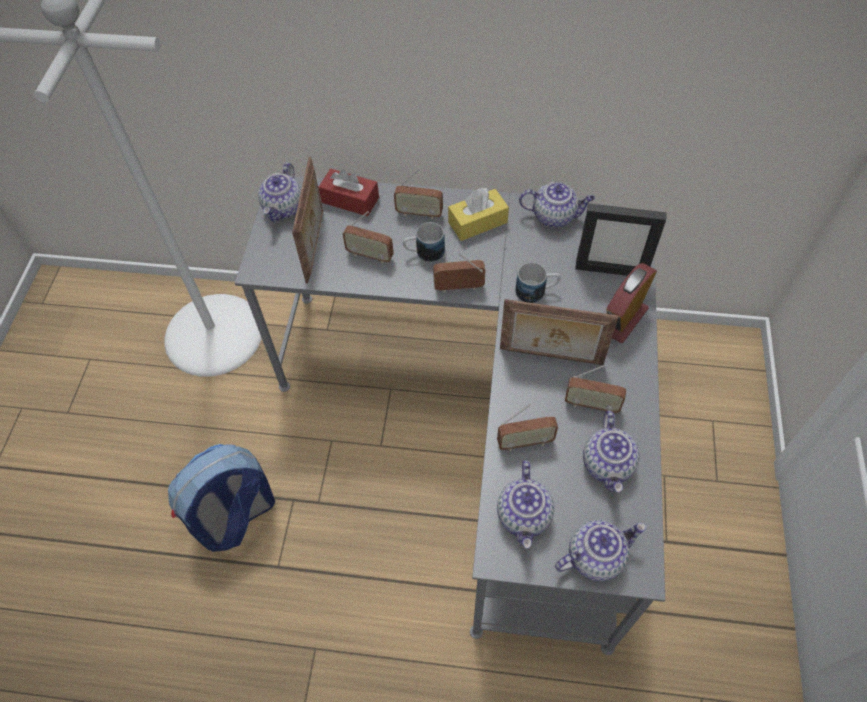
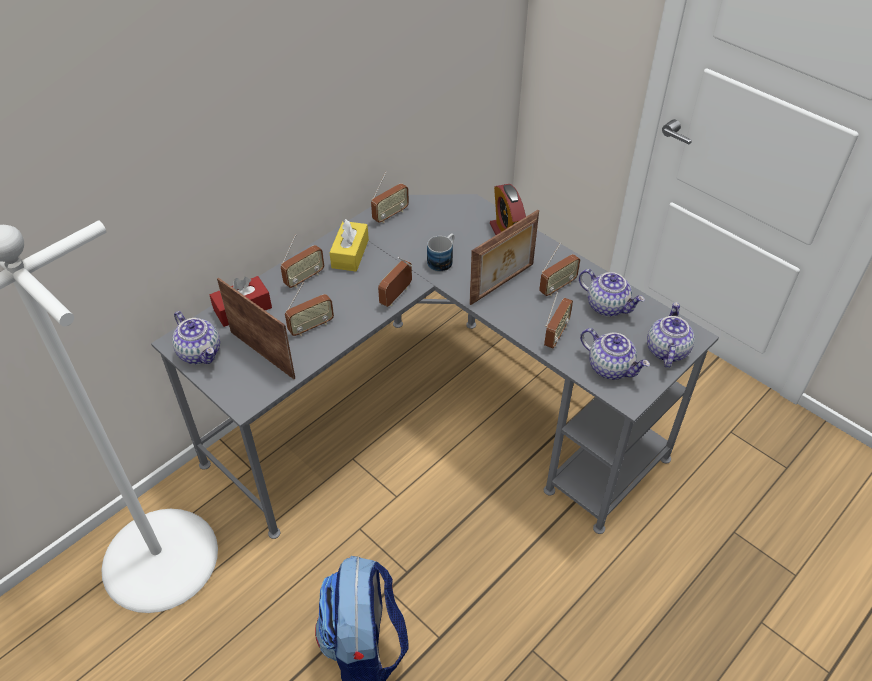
camera: 55 degrees left, 10 degrees down
mug [403,222,445,262] -> none
teapot [519,182,595,228] -> radio [371,172,409,223]
picture frame [575,203,667,276] -> none

